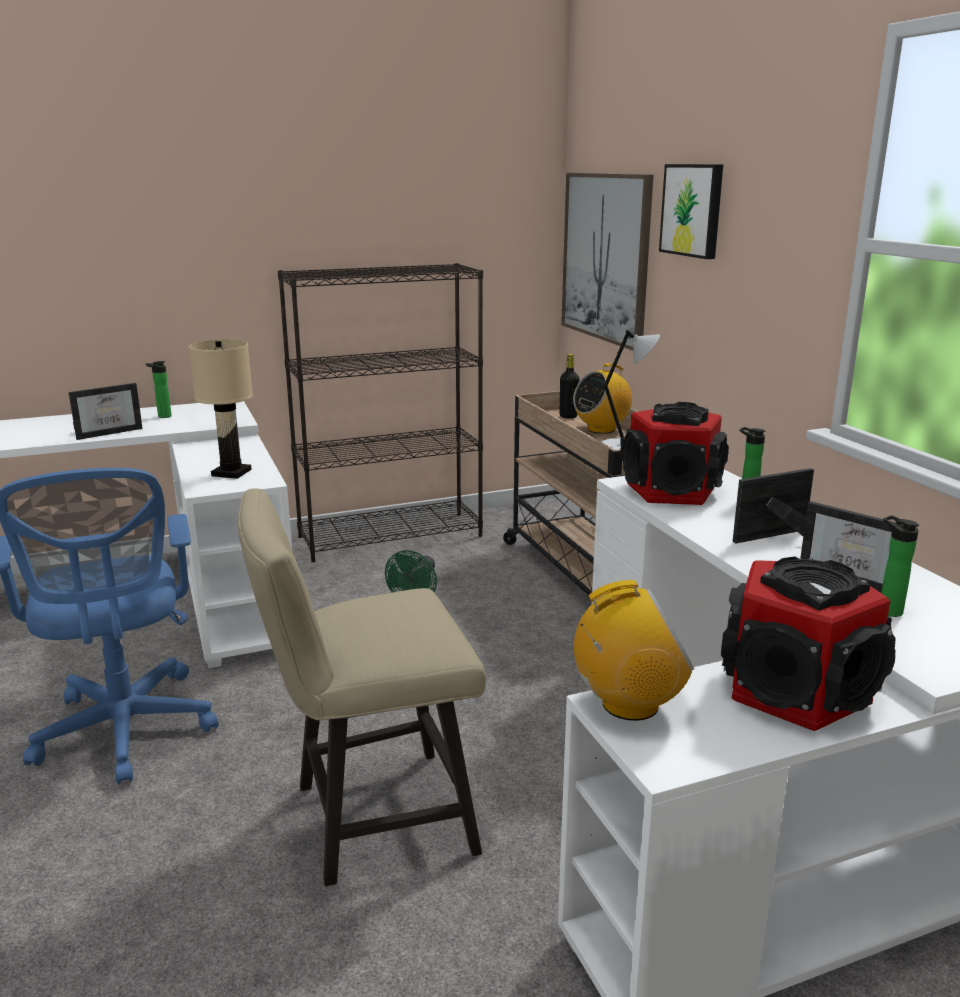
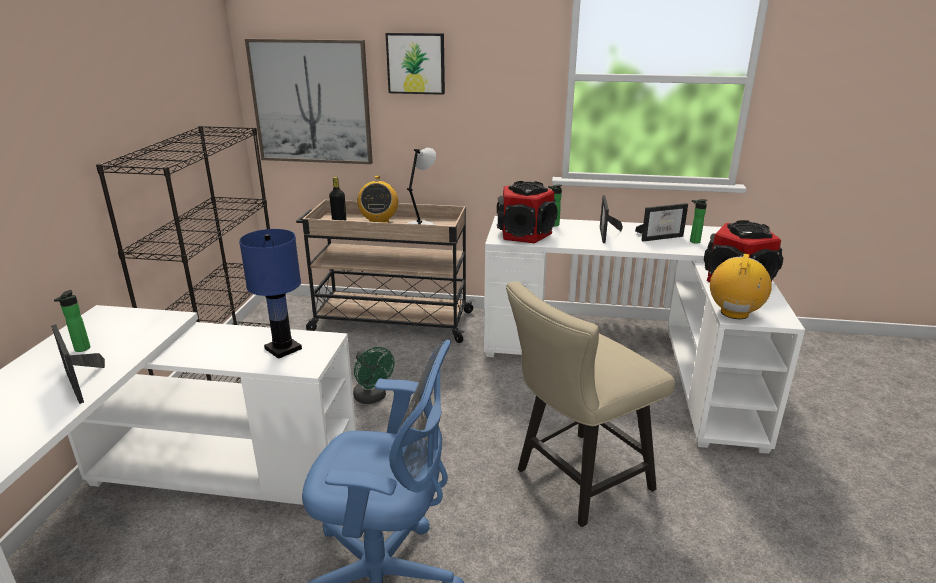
camera: 60 degrees left, 5 degrees up
picture frame [69,383,143,440] -> picture frame turned 150 degrees clockwise [51,324,105,404]
beige table lamp [189,339,253,479] -> blue table lamp [239,229,302,359]
beige chair [238,488,486,886] -> beige chair turned 45 degrees clockwise [506,281,675,527]

